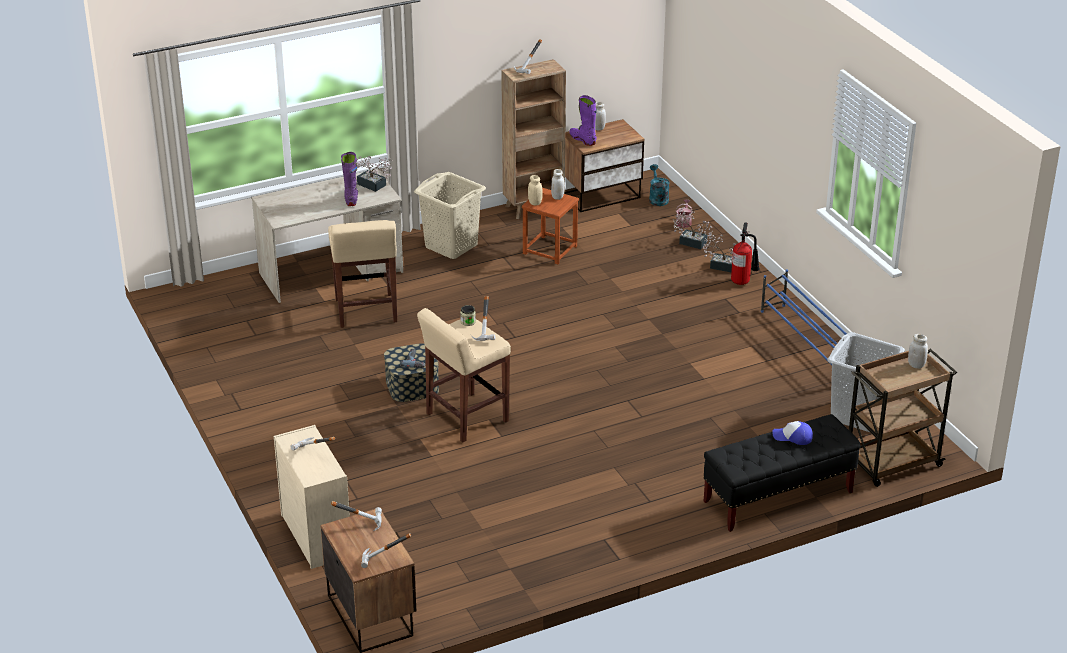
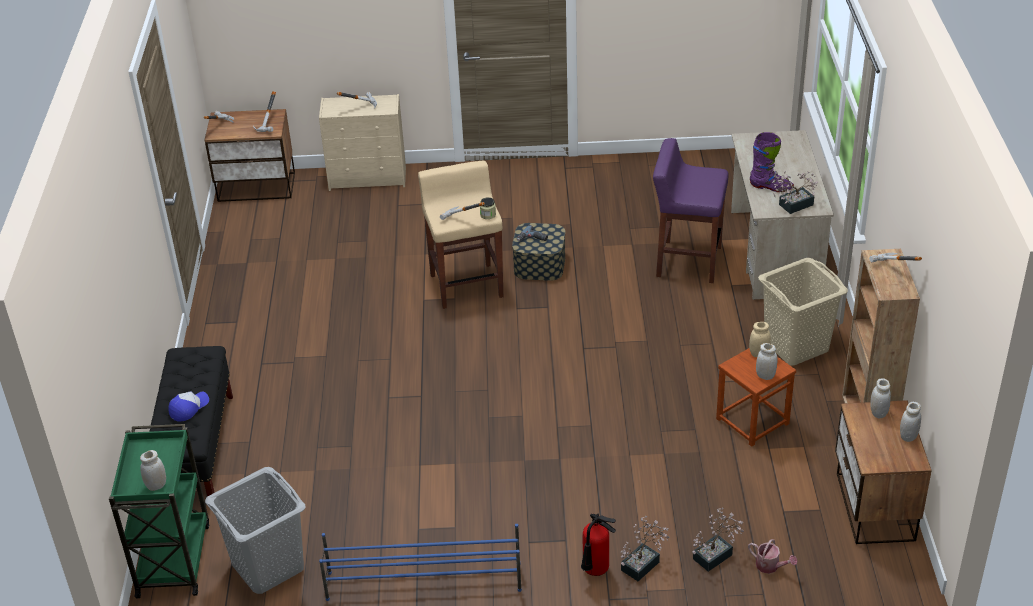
camera: 115 degrees right, 5 degrees up
beige stool [328,220,397,328] -> purple stool [653,138,728,283]
purple boot [569,95,597,146] -> white jar [870,378,891,418]
turquoise watering can [649,164,670,206] -> none
brown cart [849,349,957,487] -> green cart [109,424,209,598]

